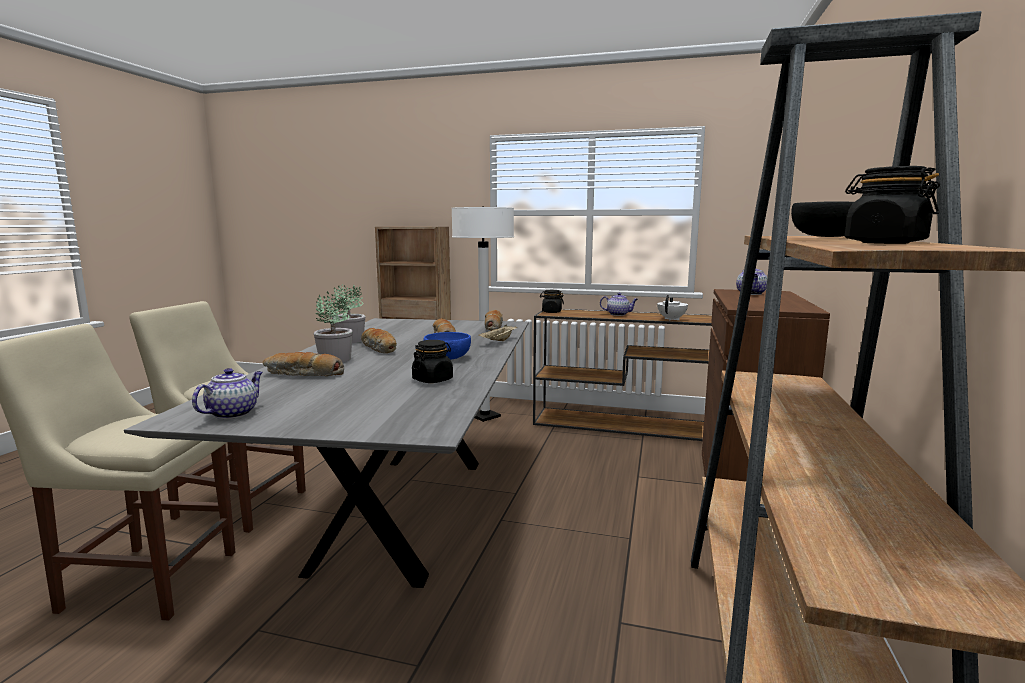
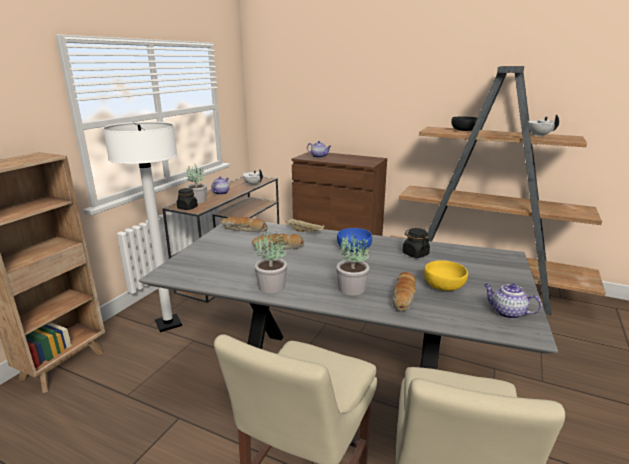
camera: 80 degrees left, 10 degrees up
bread [361,328,397,353] -> none
black jar [845,166,940,244] -> white teapot [528,114,559,137]
none -> potted plant [186,164,207,203]
none -> yellow bowl [424,260,468,291]

